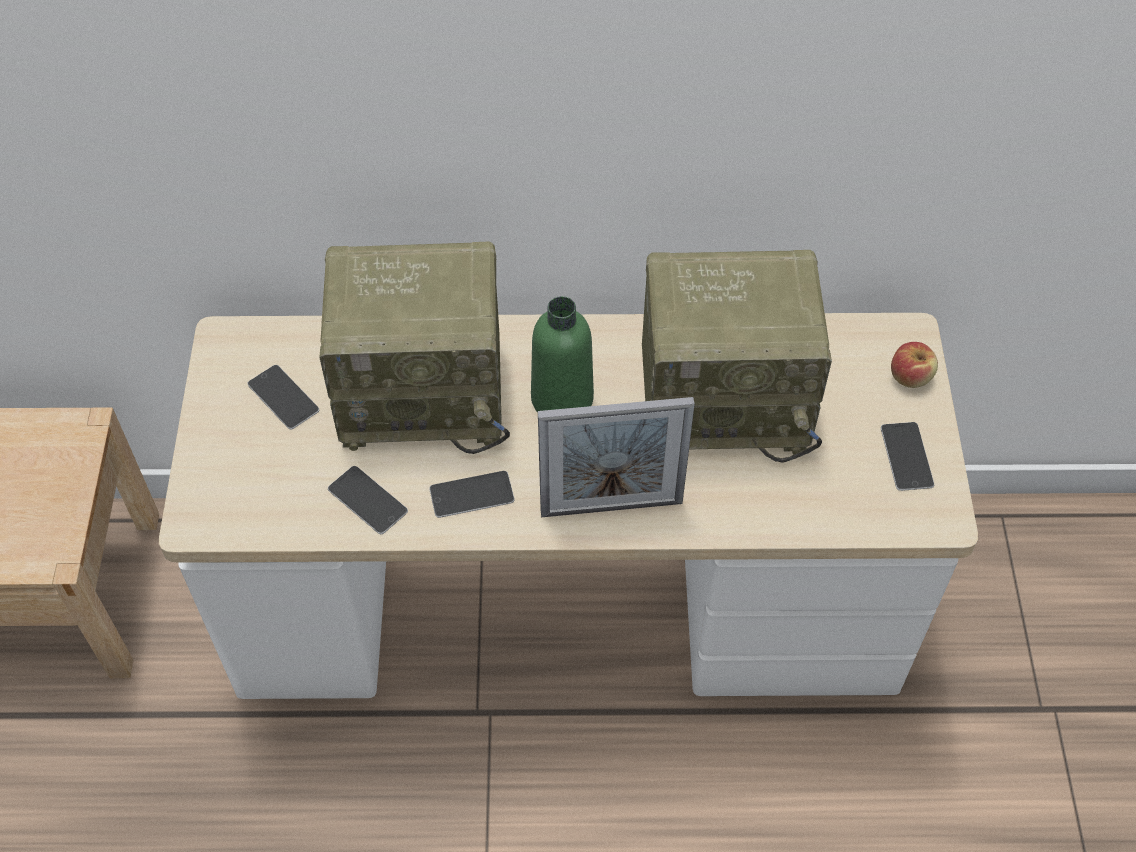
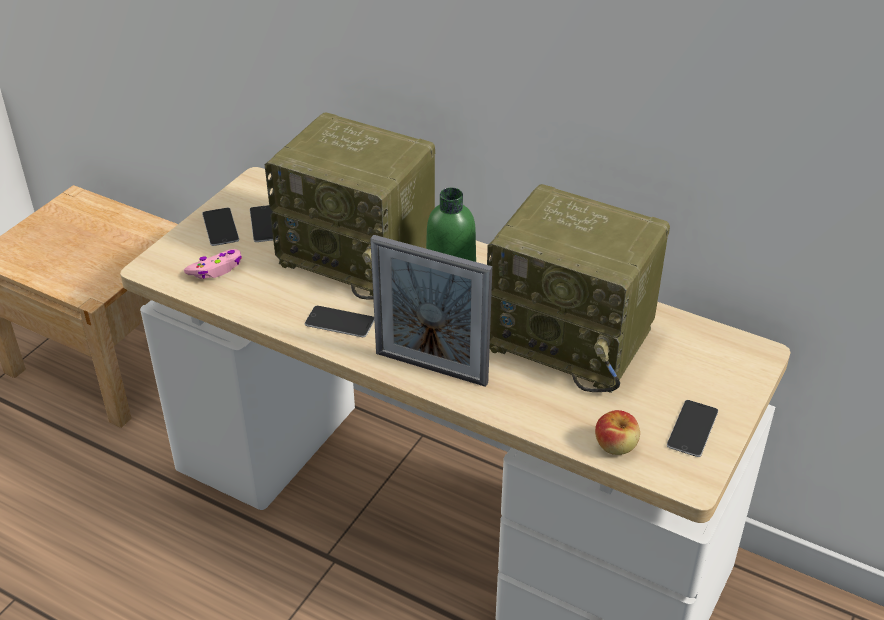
camera: 30 degrees right, 15 degrees down
phone [328,466,408,534] -> phone moved to [202,208,239,246]
apple [891,342,938,388] -> apple moved to [595,410,640,455]
none -> pink game controller [184,249,242,279]

